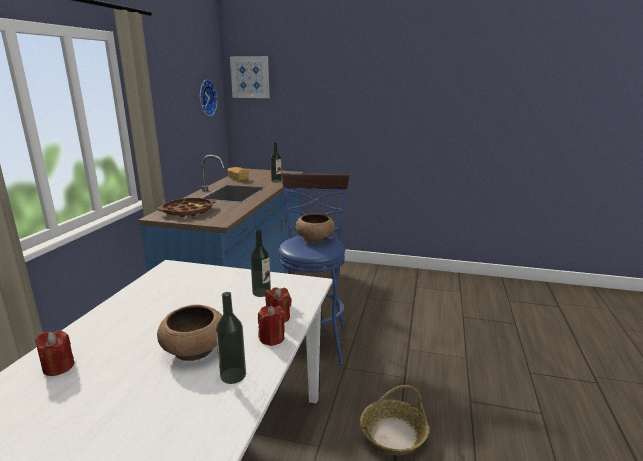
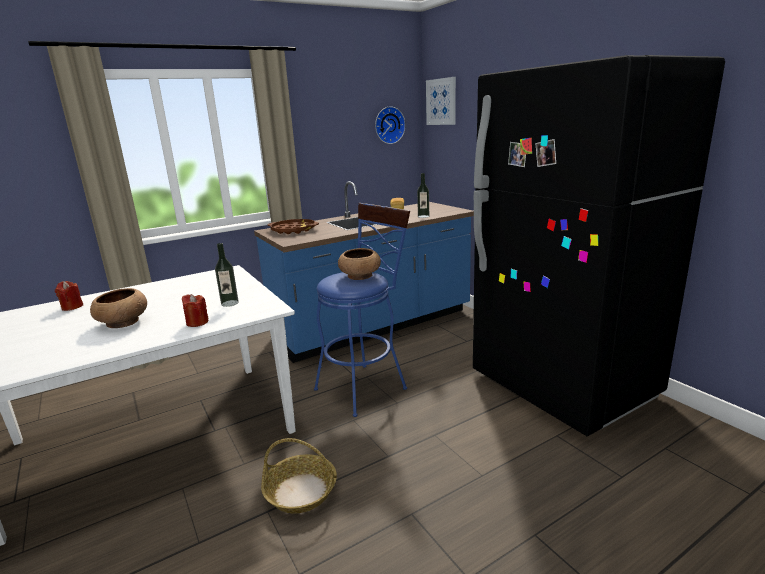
camera: 45 degrees right, 0 degrees up
bottle [216,292,246,384] -> none
red candle [258,306,285,346] -> none
none -> black fridge [473,55,725,436]

